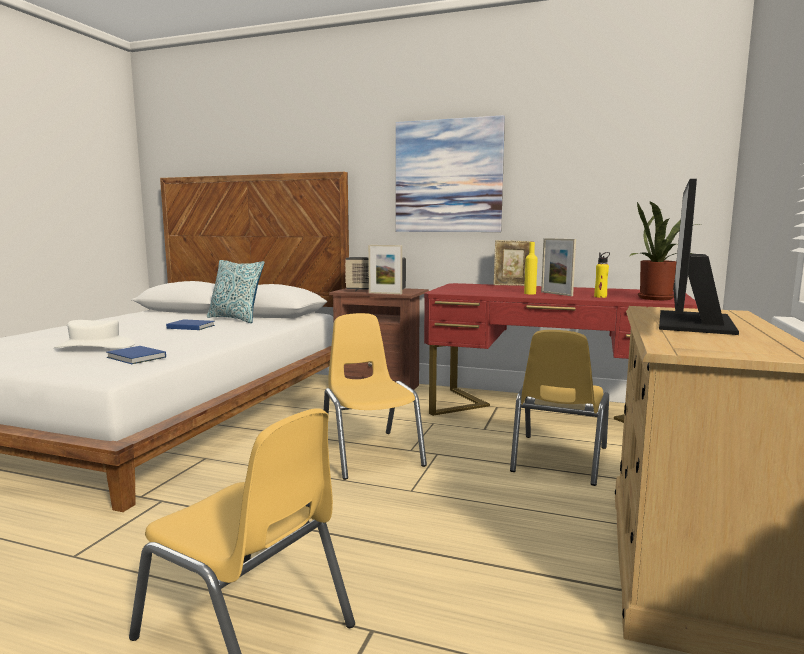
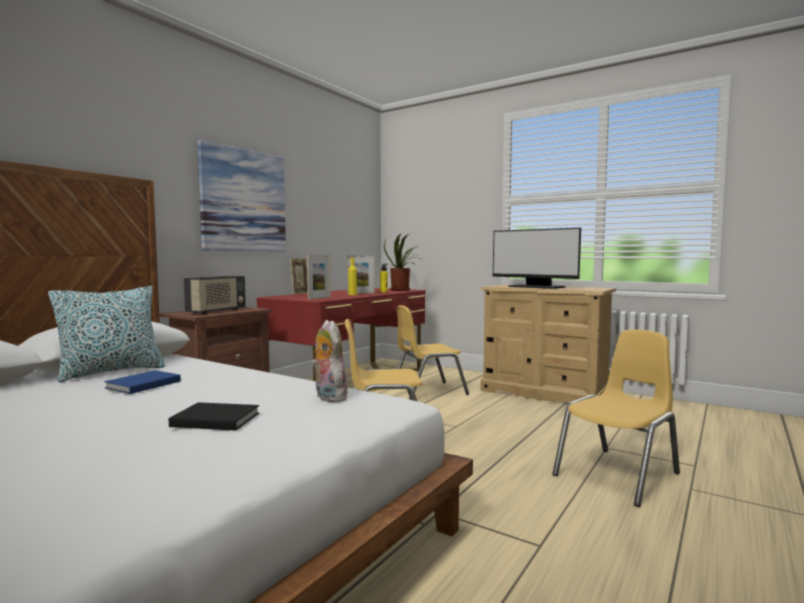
camera: 75 degrees left, 5 degrees down
white hat [53,320,135,348] -> black book [169,402,259,431]
blue book [107,346,166,364] -> plush toy [311,320,350,402]
picture frame [368,245,402,294] -> picture frame moved to [307,255,330,300]
yellow chair [510,330,609,486] -> yellow chair turned 120 degrees clockwise [396,305,469,400]

